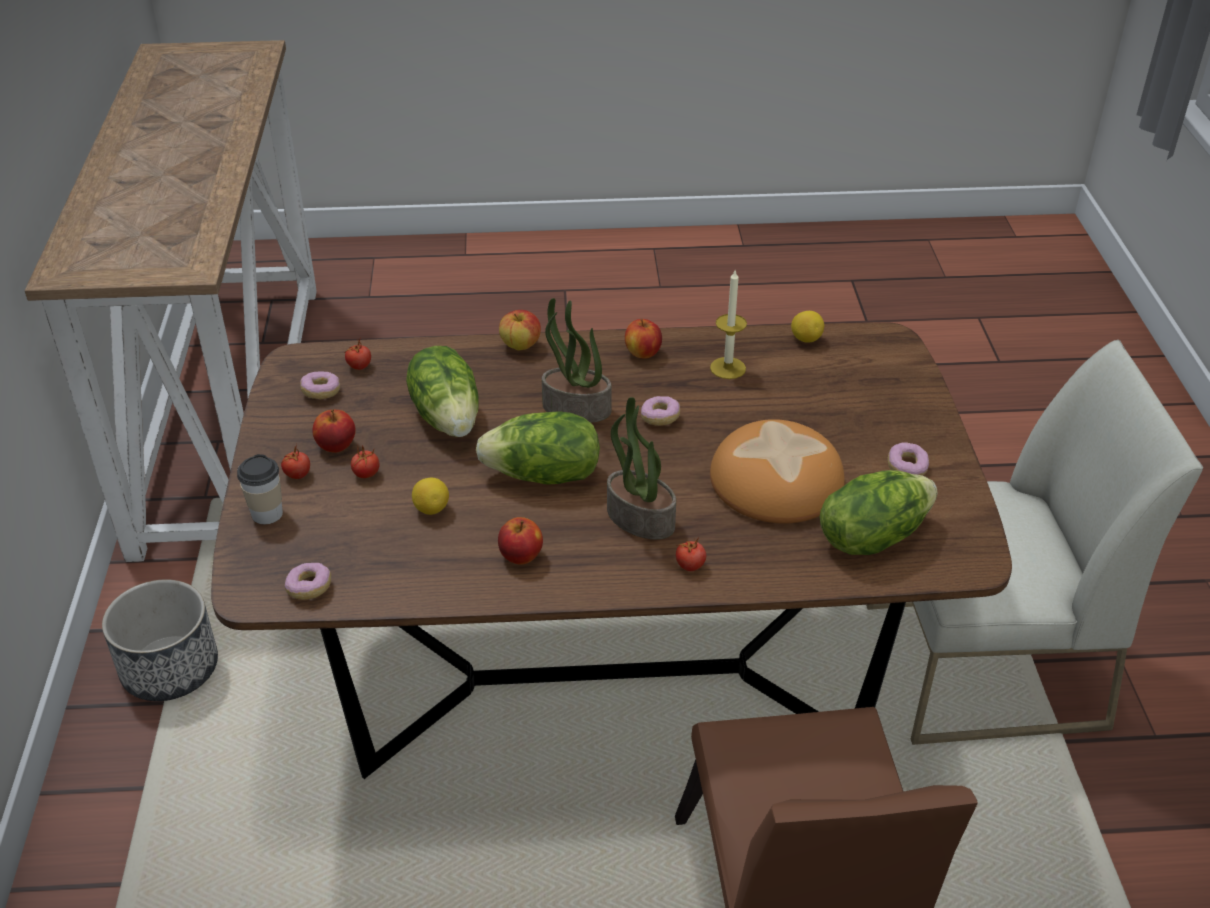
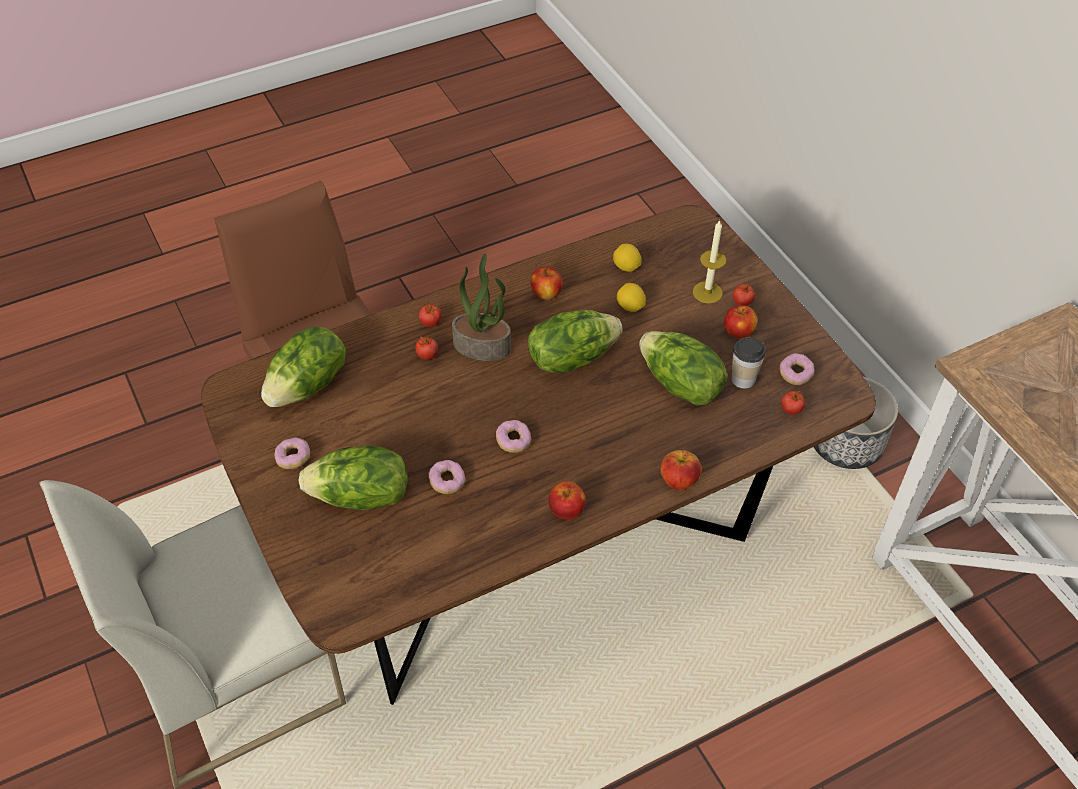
camera: 155 degrees right, 10 degrees up
cup [237,454,283,524] -> cup moved to [731,337,766,388]
donut [284,563,331,600] -> donut moved to [429,460,465,494]
tomato [351,446,380,478] -> tomato moved to [415,336,438,360]
potted plant [542,298,611,423] -> none
candle [710,271,747,379] -> candle moved to [693,220,726,304]
bread [710,419,844,524] -> none
lemon [791,311,824,343] -> lemon moved to [613,244,641,272]
none -> lettuce [298,446,408,510]

